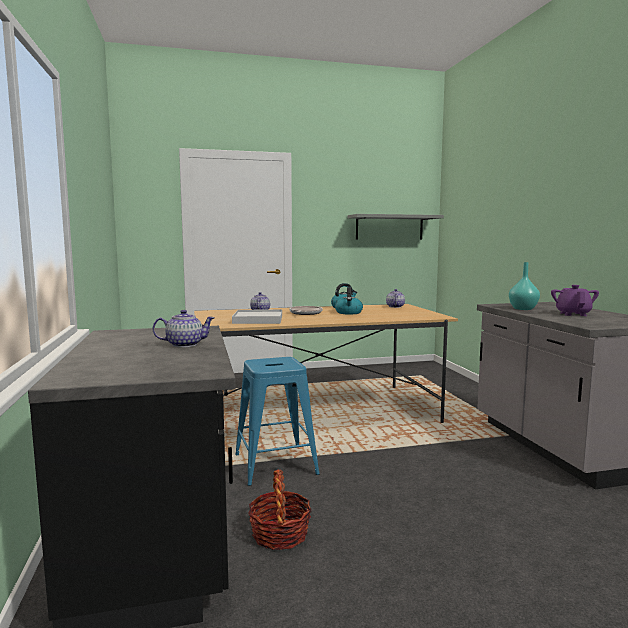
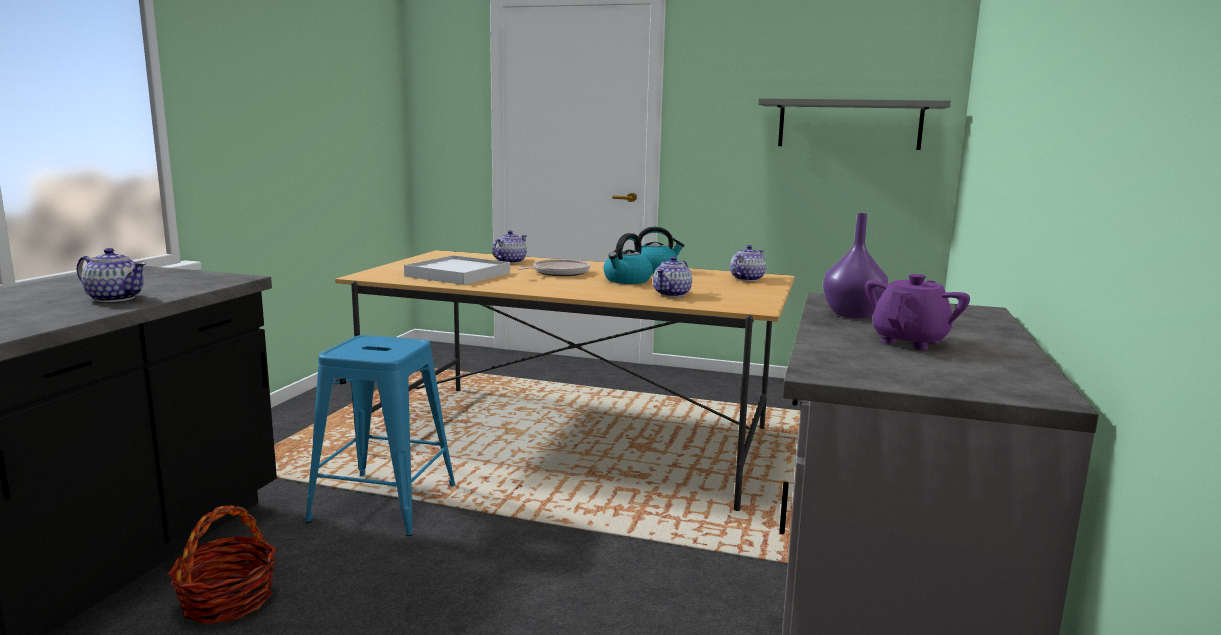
camera: 30 degrees right, 5 degrees up
turquoise vase [509,262,540,310] -> purple vase [823,213,889,319]
none -> teapot [653,256,692,297]

